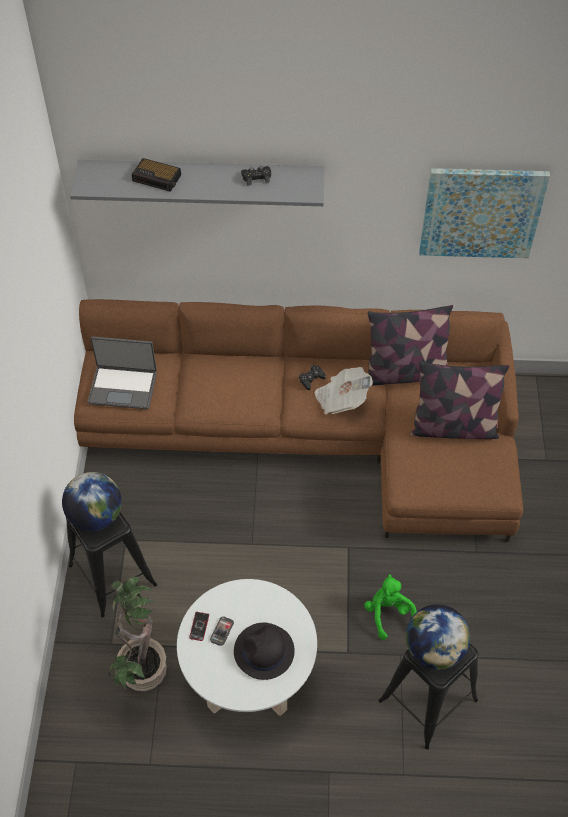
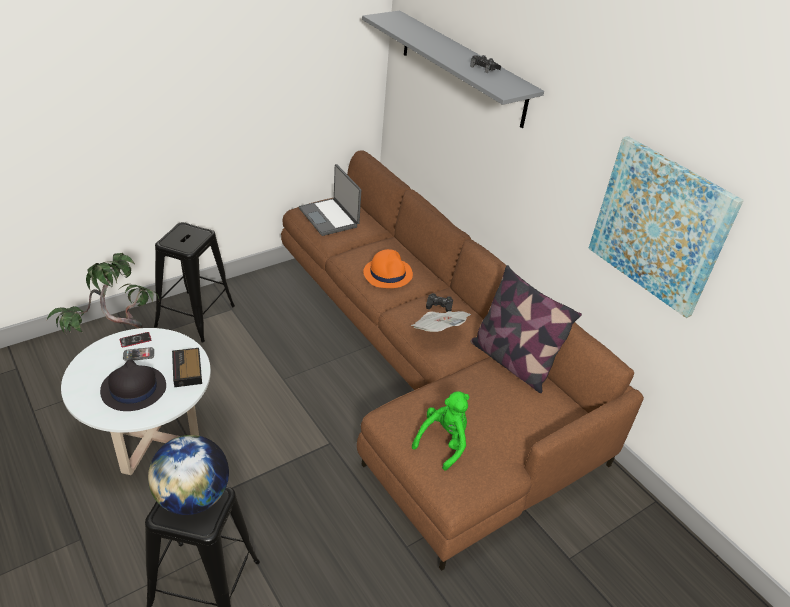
camera: 50 degrees right, 15 degrees down
globe [62,472,122,531] -> none
alarm clock [132,158,181,192] -> alarm clock moved to [172,348,202,387]
green plush toy [364,574,417,640] -> green plush toy moved to [412,391,469,470]
pillow [410,361,509,439] -> none
none -> orange hat [363,249,413,288]

